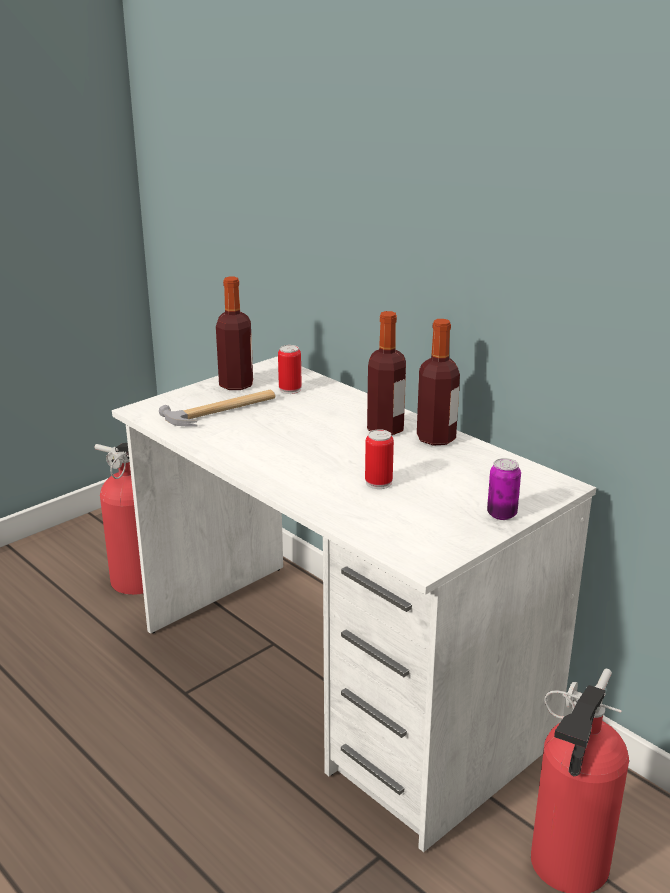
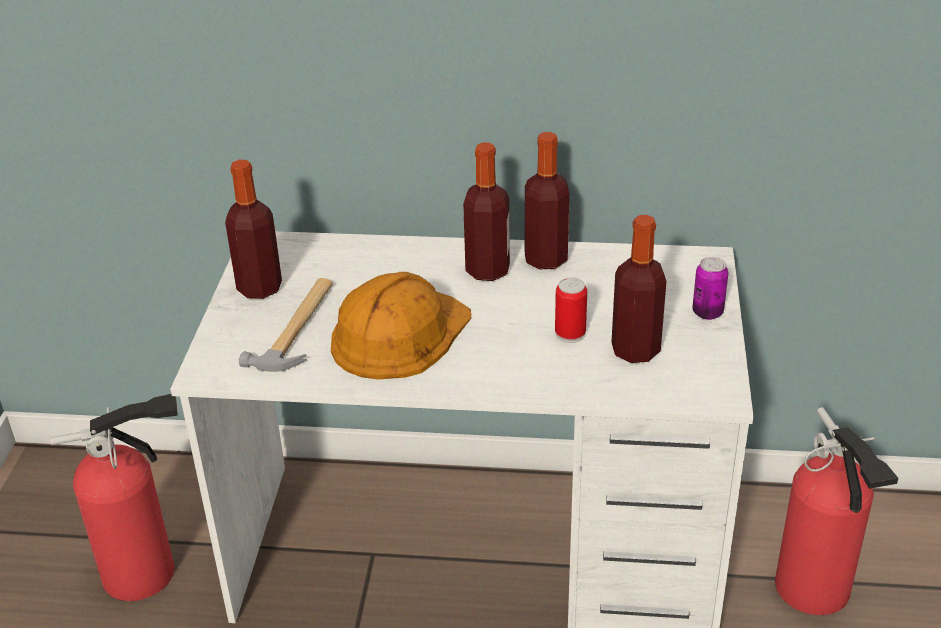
camera: 40 degrees left, 10 degrees up
can [278,345,302,394] -> none
none -> orange hard hat [331,272,471,380]
none -> bottle [611,215,667,363]

